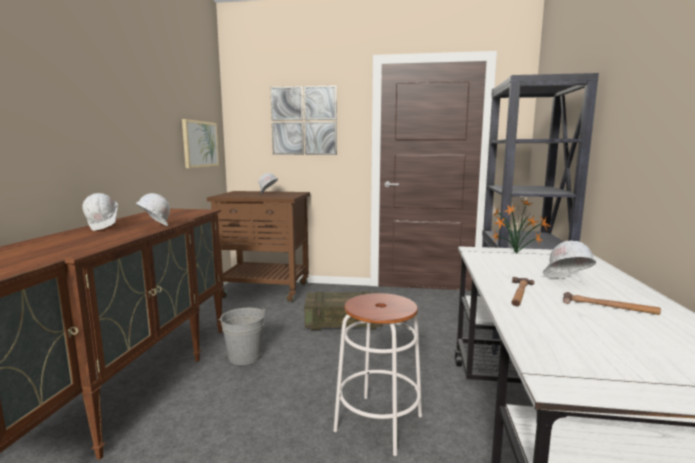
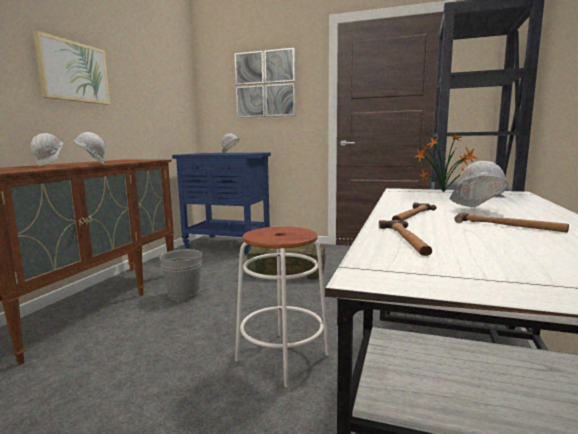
camera: 10 degrees right, 0 degrees up
picture [182,119,219,168] -> picture moved to [33,31,110,105]
brown cart [207,191,310,302] -> blue cart [172,153,271,255]
none -> hammer [379,220,432,256]

